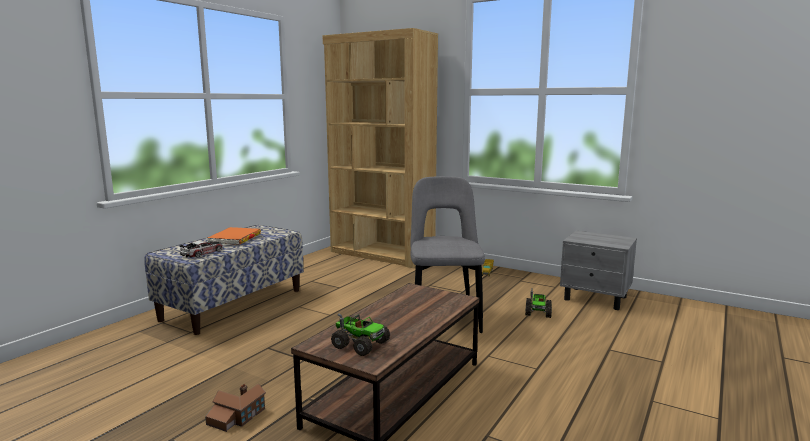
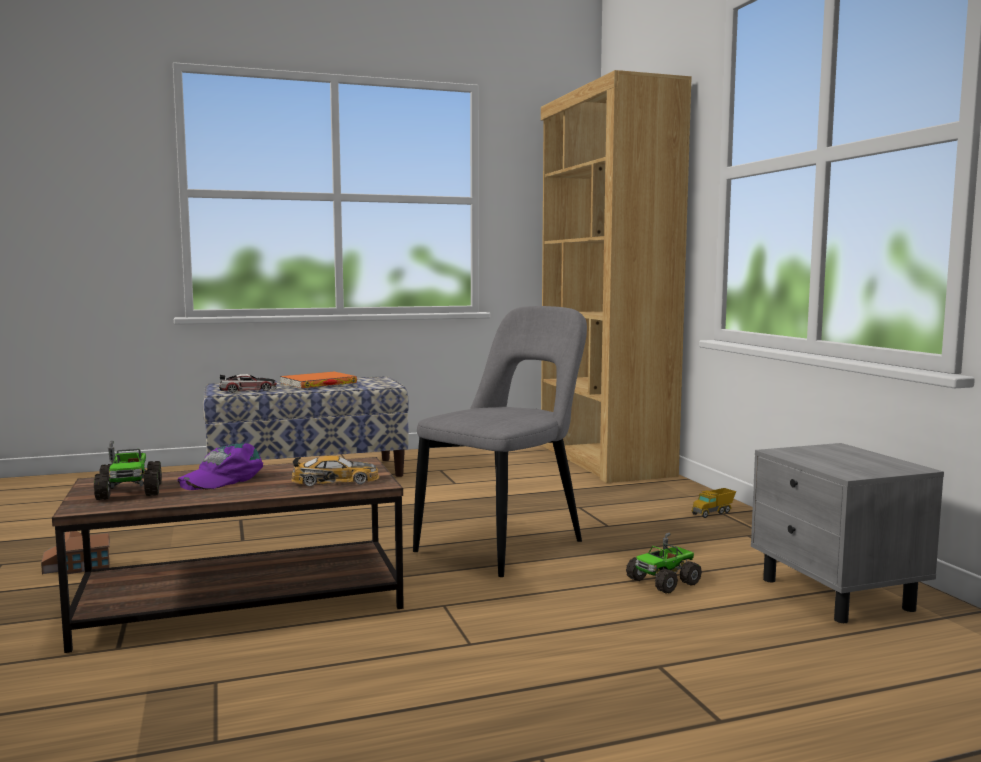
camera: 40 degrees right, 5 degrees down
none -> purple cap [177,443,263,490]
none -> toy car [291,456,380,486]

